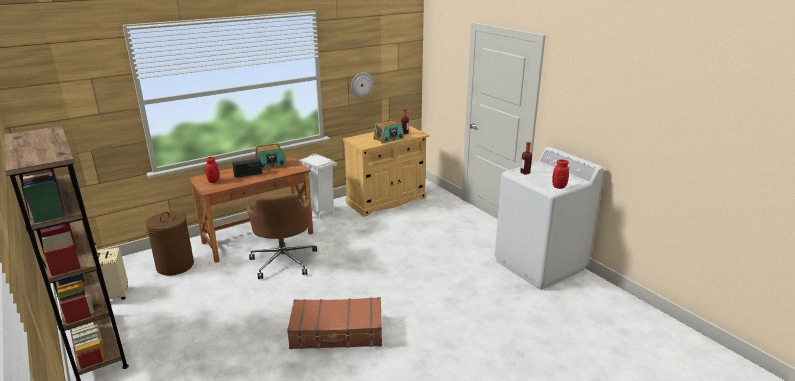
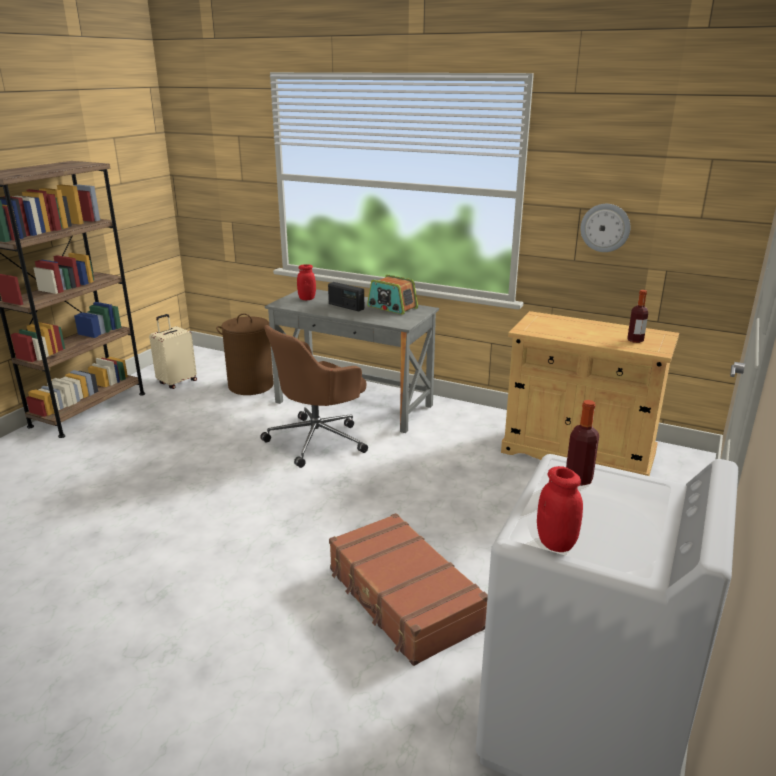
camera: 60 degrees right, 0 degrees up
brown desk [188,155,313,263] -> grey desk [265,289,439,433]
brown suitcase [287,297,382,349] -> brown suitcase moved to [329,513,488,666]
white trash can [299,153,337,219] -> none
radio [373,119,404,144] -> none

